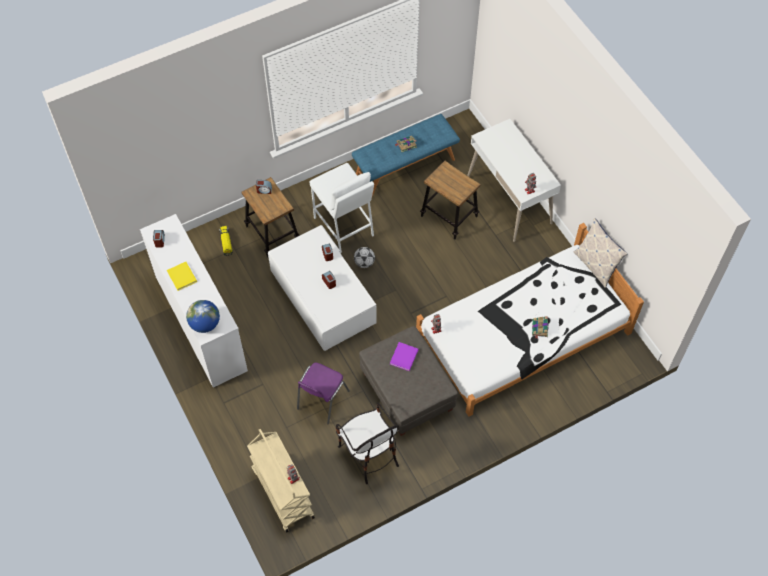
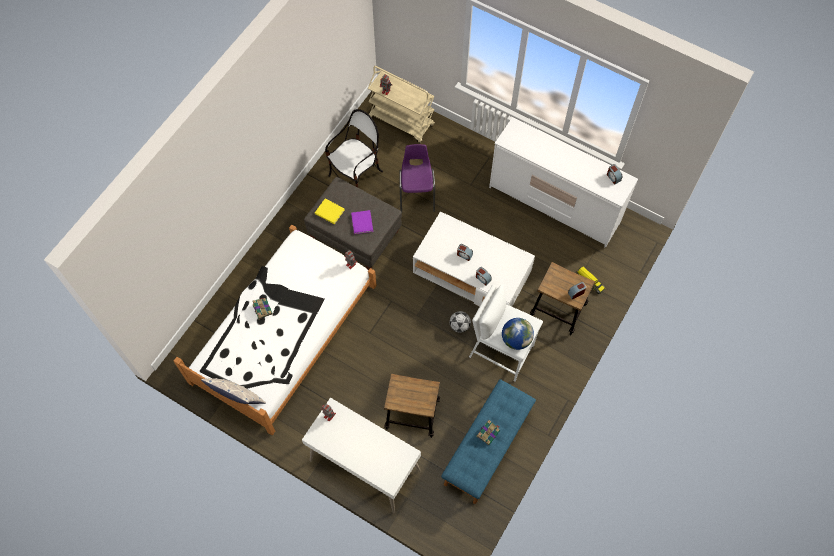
camera: 150 degrees right, 5 degrees up
yellow book [167,262,197,291] -> yellow book moved to [315,199,345,224]
globe [186,300,220,333] -> globe moved to [502,318,534,350]
chair [336,402,399,484] -> chair turned 105 degrees clockwise [325,109,383,188]

